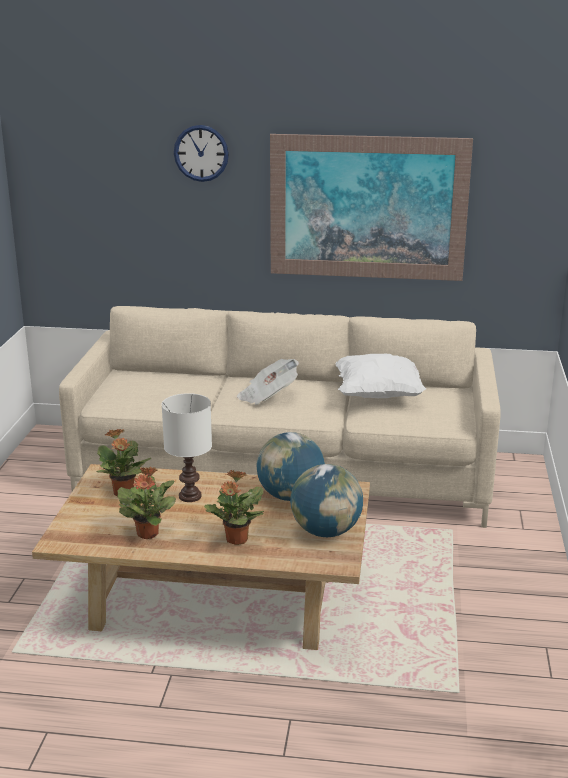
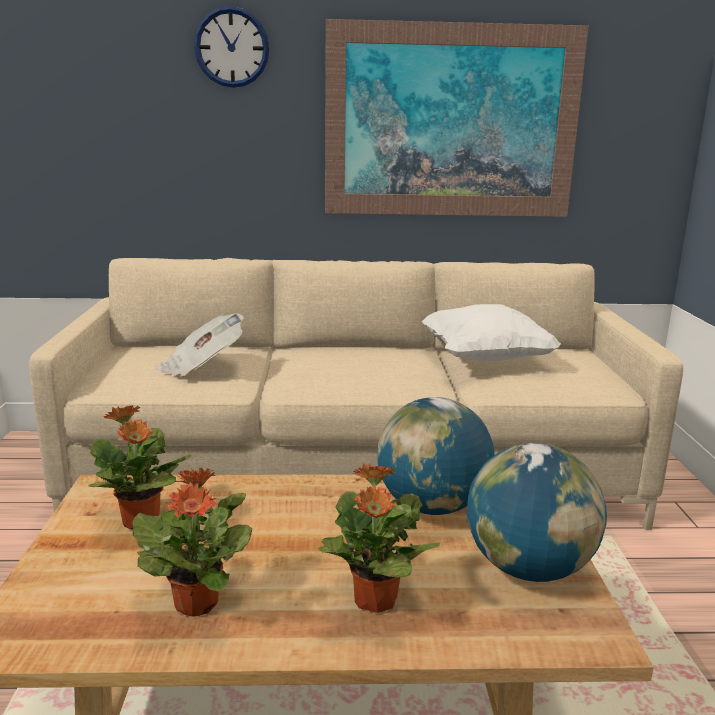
camera: 10 degrees left, 5 degrees down
white table lamp [162,393,212,502] -> none
newspaper [237,359,299,405] -> newspaper moved to [156,313,244,376]

